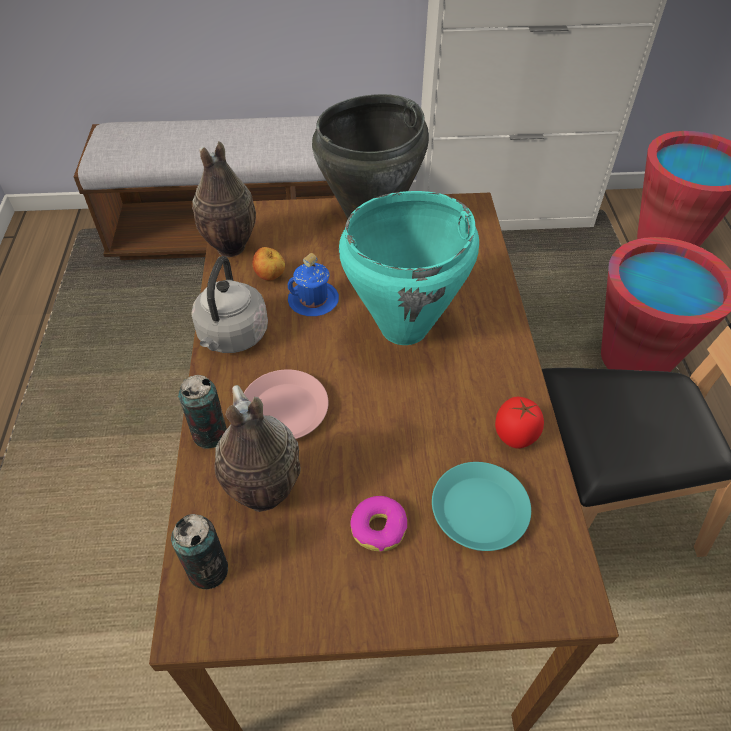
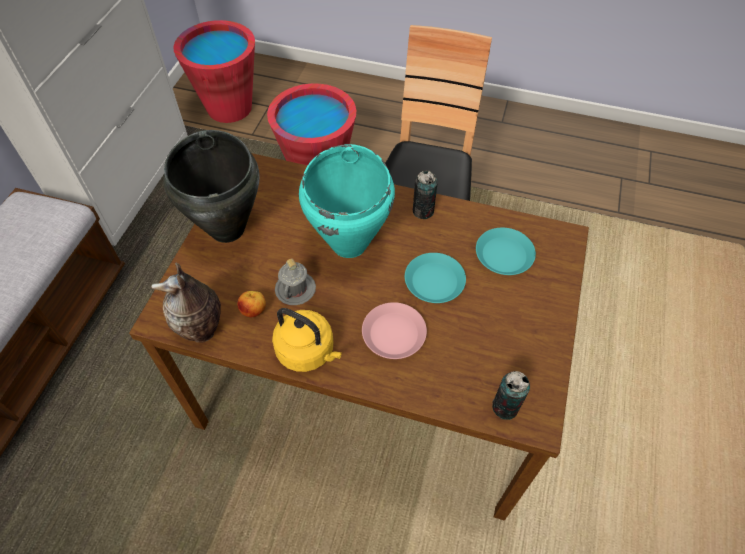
camera: 70 degrees left, 5 degrees up
can [178,375,227,449] -> can moved to [413,170,438,219]
grey kettle [191,256,268,353] -> yellow kettle [272,308,342,372]
vase [214,385,301,512] -> none
blue mug [288,253,339,316] -> grey mug [275,259,316,305]
donut [350,496,407,552] -> none
tomato [495,397,544,448] -> none
none -> turquoise plate [405,253,466,303]

